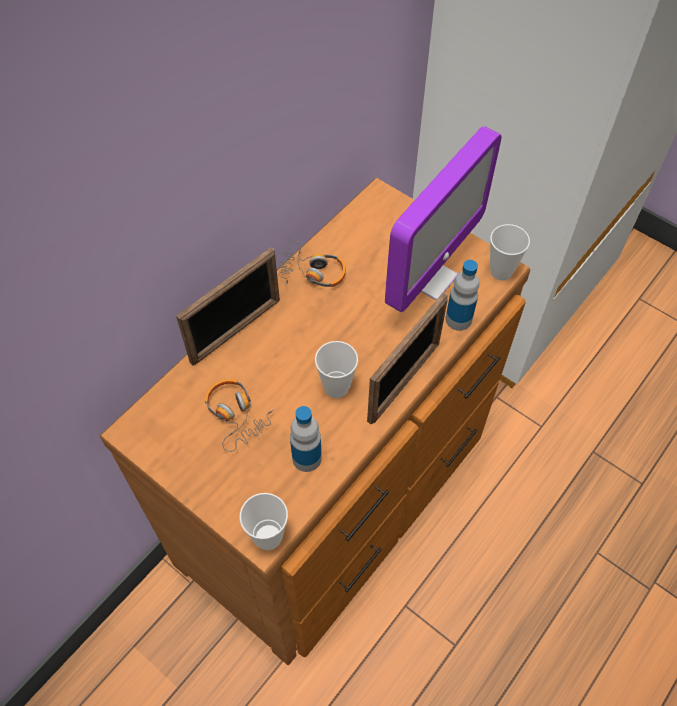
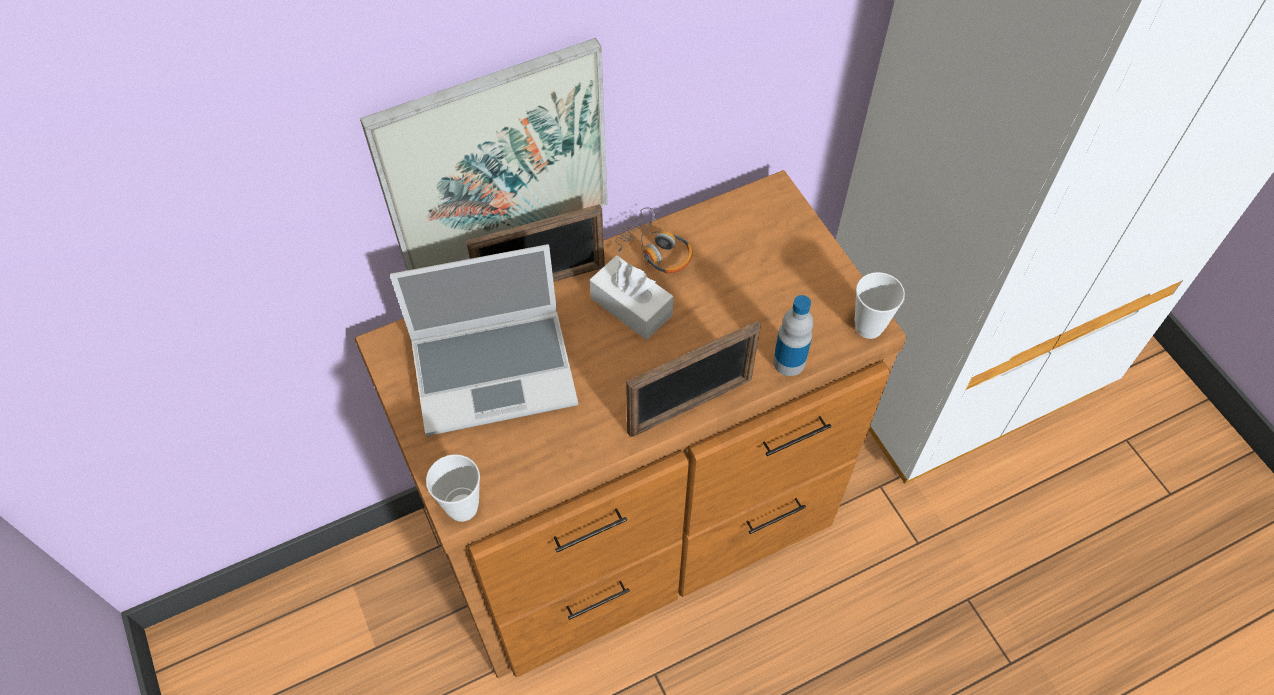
camera: 25 degrees right, 0 degrees up
headphones [205,379,274,452] -> laptop [390,244,578,436]
bottle [290,406,322,472] -> none
cup [315,341,358,398] -> none
monitor [385,126,502,312] -> none
none -> picture [360,38,608,270]
none -> white tissue box [590,256,674,340]

